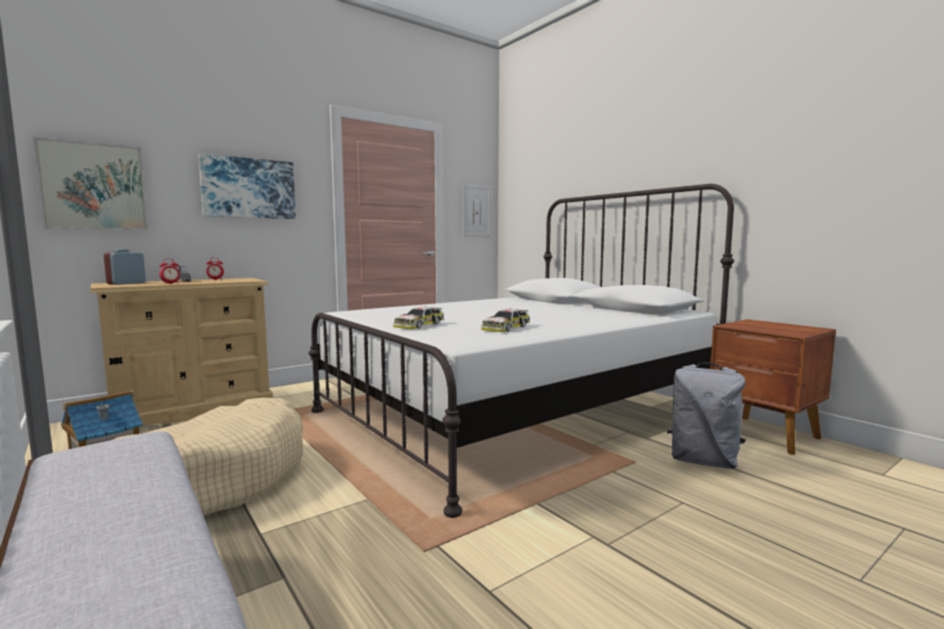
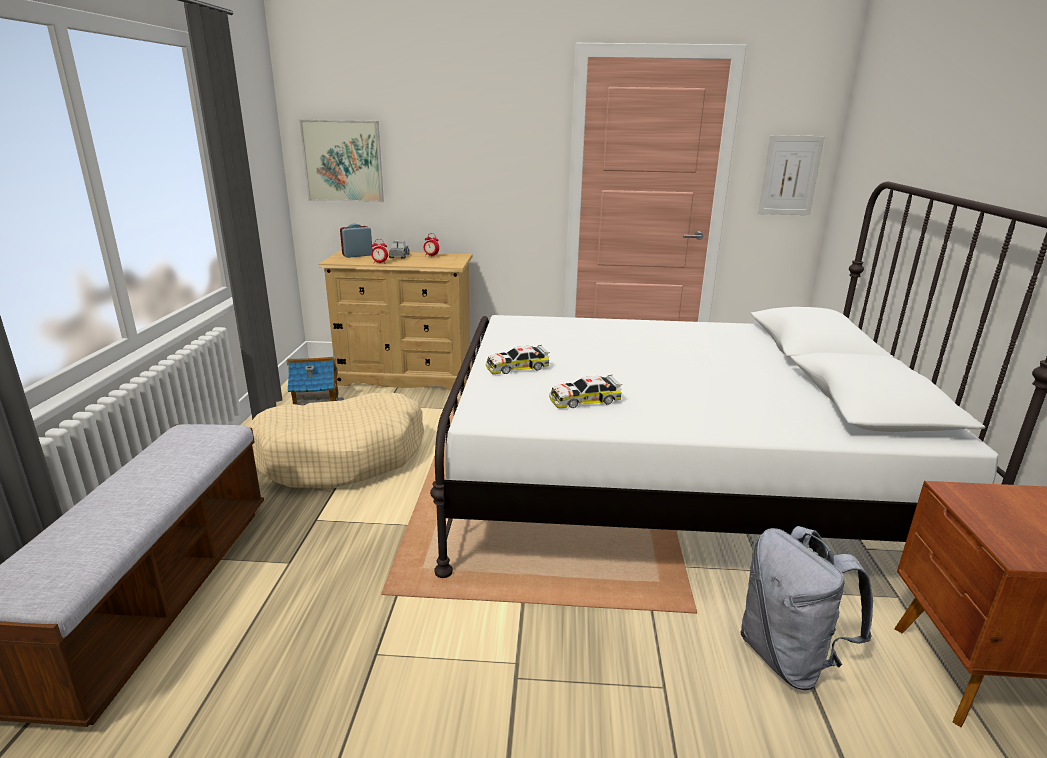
camera: 40 degrees right, 15 degrees up
picture [198,153,296,219] -> none

